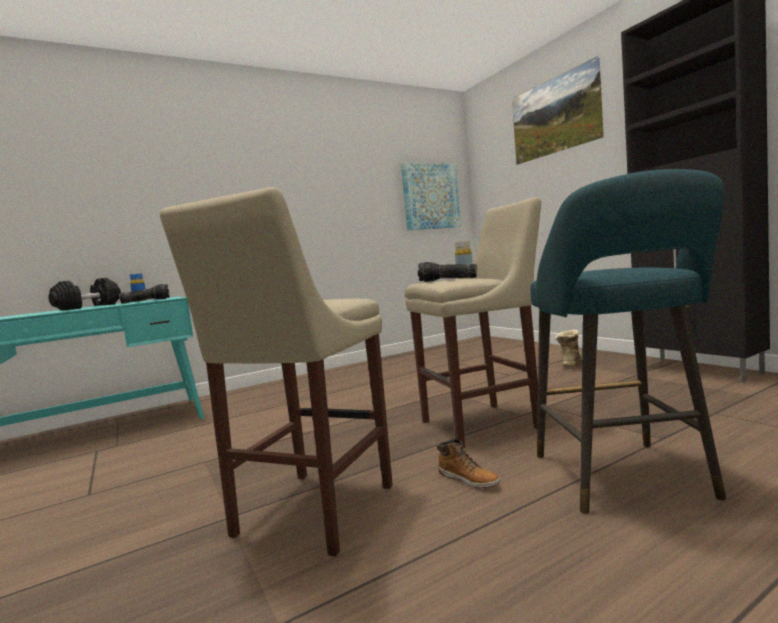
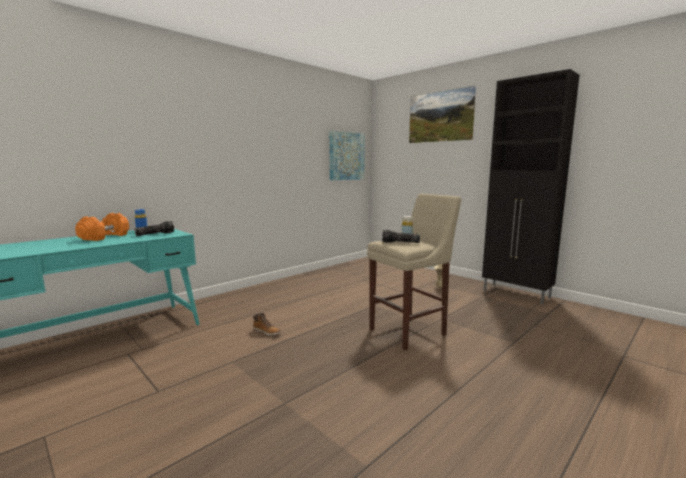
camera: 15 degrees left, 5 degrees up
black dumbbell [48,278,121,310] -> orange dumbbell [75,213,129,241]
beige stool [160,187,393,557] -> none
boot [437,439,501,488] -> boot moved to [253,313,281,336]
turquoise stool [530,169,726,514] -> none

